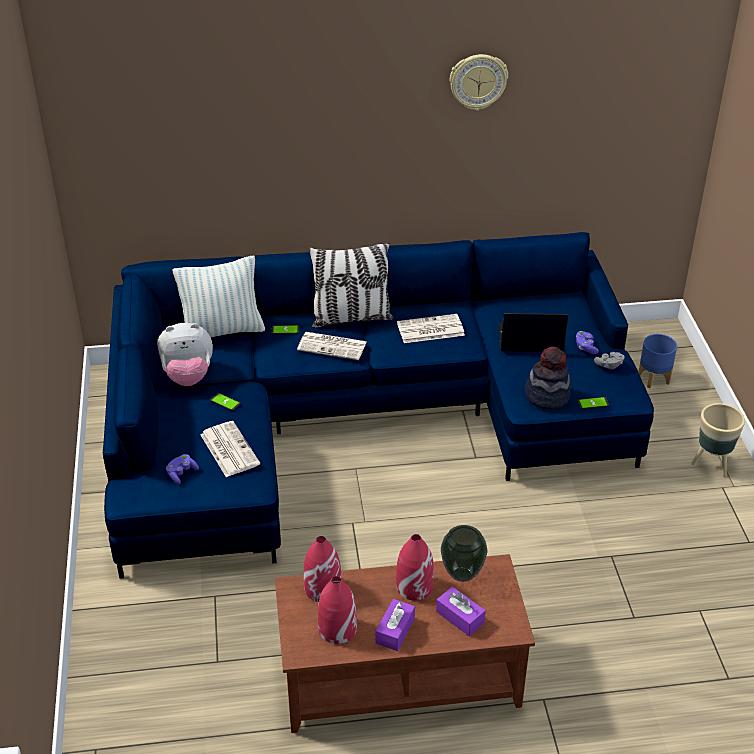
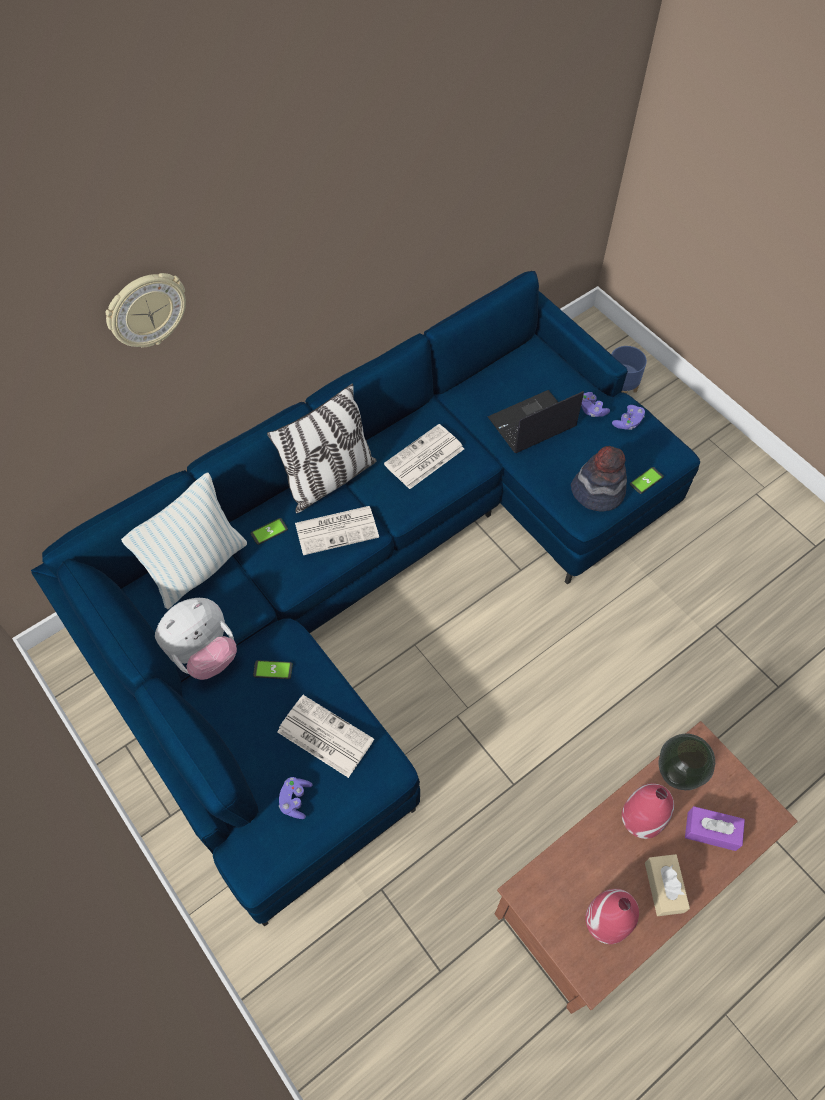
camera: 30 degrees left, 20 degrees up
red vase [304,536,342,602] -> none
purple tissue box [376,599,415,651] -> beige tissue box [645,854,690,916]
wall clock [449,54,508,111] -> wall clock moved to [105,273,186,348]
grey game controller [594,352,625,370] -> purple game controller [612,405,645,430]
beige planter [691,403,745,477] -> none

